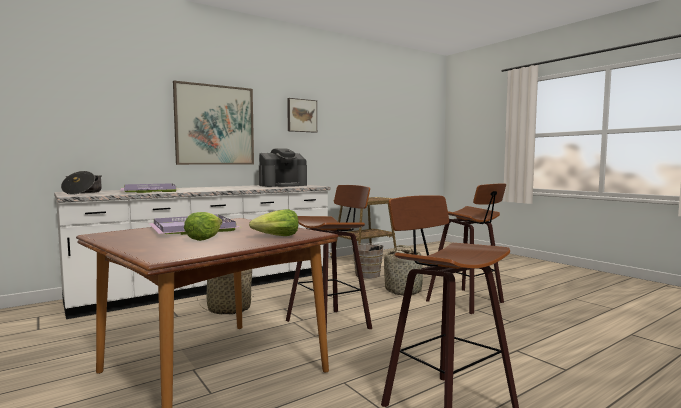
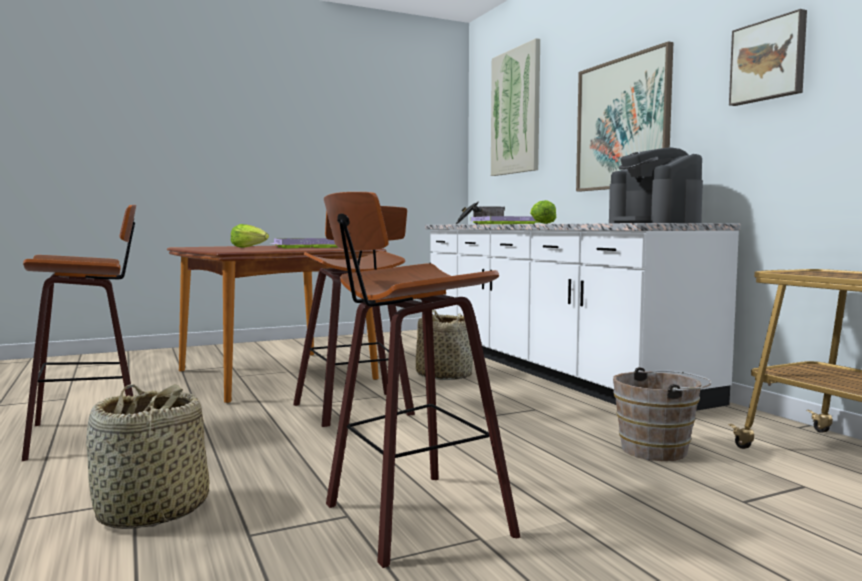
camera: 100 degrees right, 0 degrees up
lettuce [249,209,299,236] -> lettuce moved to [530,200,556,224]
basket [384,245,423,295] -> basket moved to [86,384,209,529]
none -> picture [491,38,540,176]

